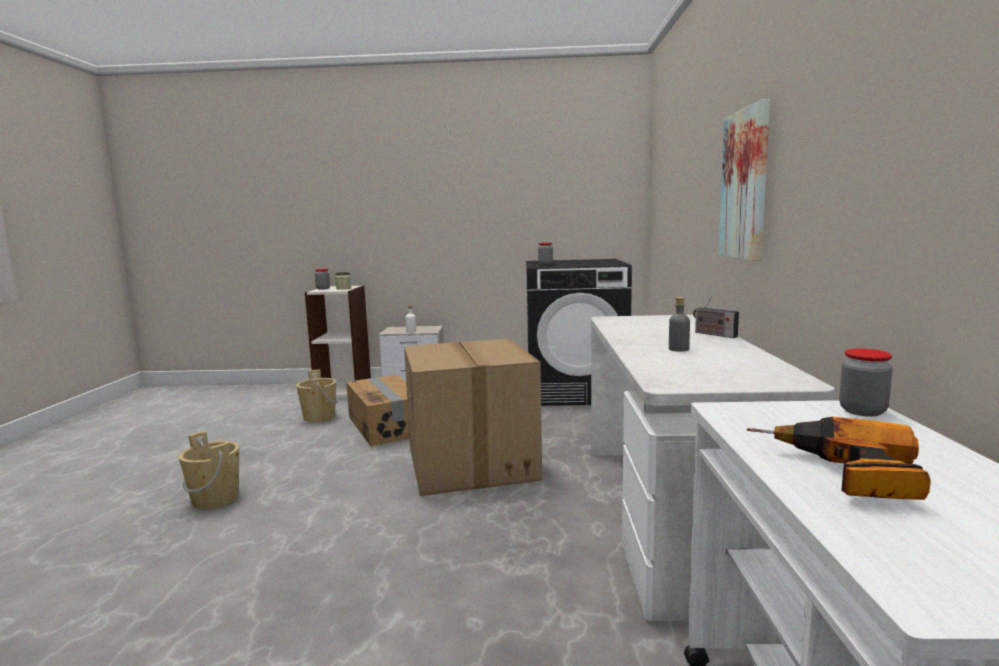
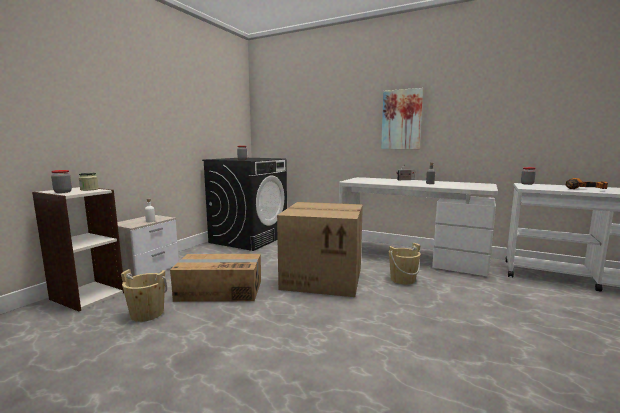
camera: 65 degrees left, 0 degrees up
beige bucket [178,431,239,509] -> beige bucket moved to [389,243,421,285]

